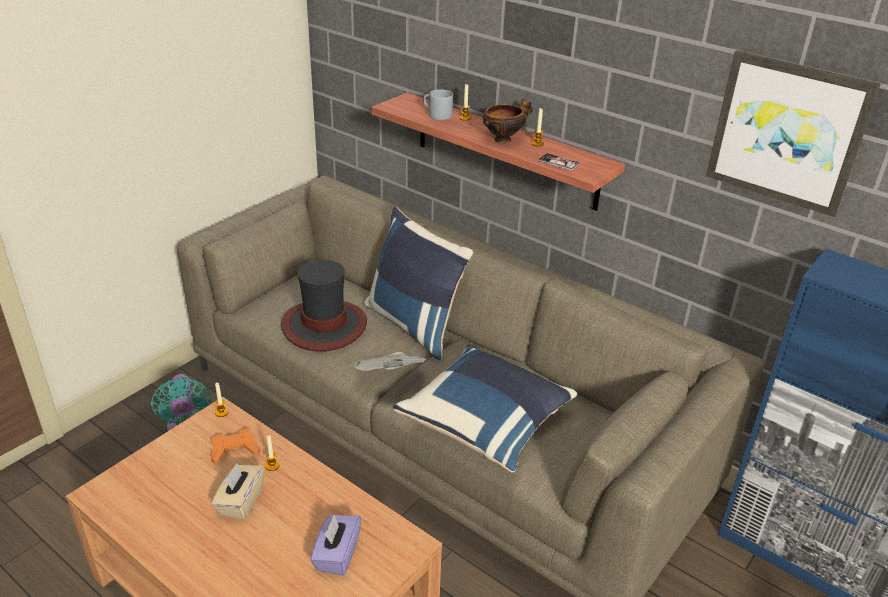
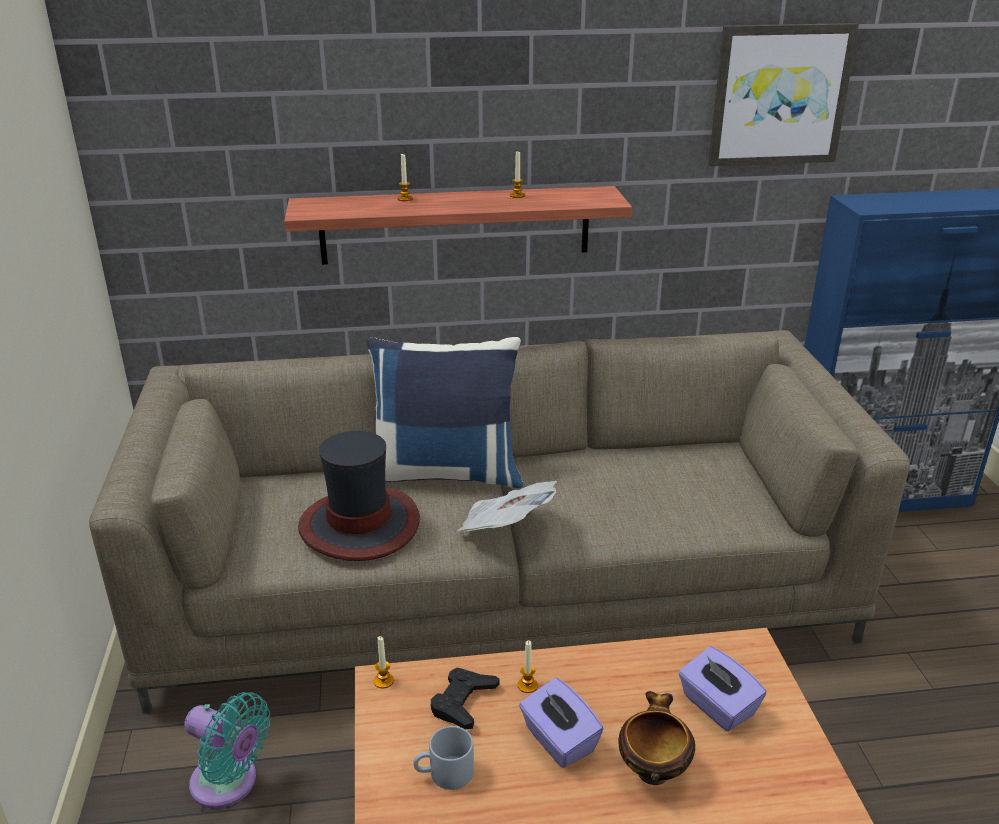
camera: 45 degrees left, 5 degrees down
orange game controller [211,429,260,464] -> black game controller [431,667,500,729]
beige tissue box [211,463,265,520] -> purple tissue box [519,678,604,768]
blue pillow [393,345,577,472] -> none
grey mug [423,89,453,120] -> grey mug moved to [413,726,474,790]
bowl [483,99,533,143] -> bowl moved to [618,691,695,785]
phone [538,153,579,170] -> none

